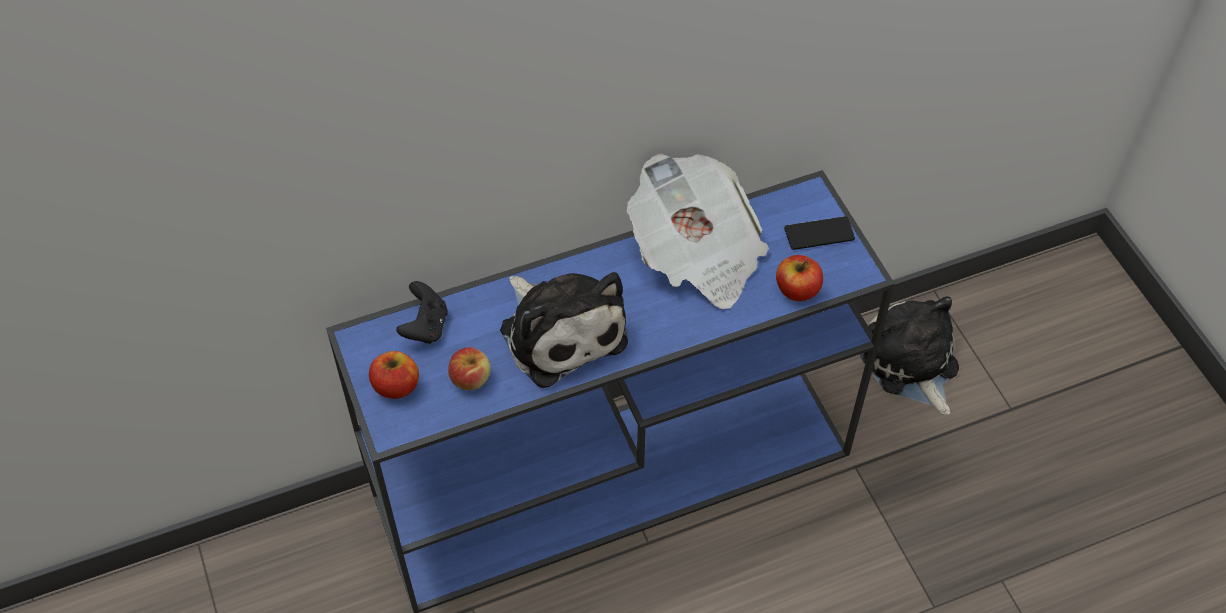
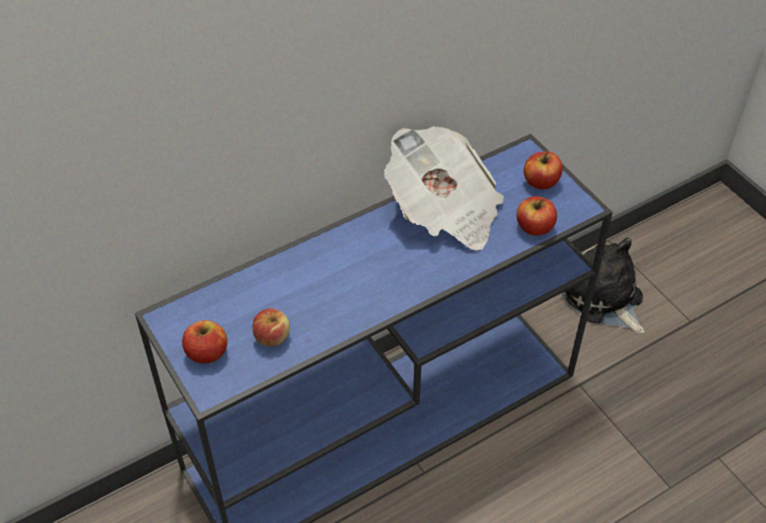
camera: 10 degrees left, 5 degrees down
black game controller [396,281,448,344] -> none
plush toy [500,272,628,388] -> none
phone [784,216,855,250] -> apple [524,151,563,189]

